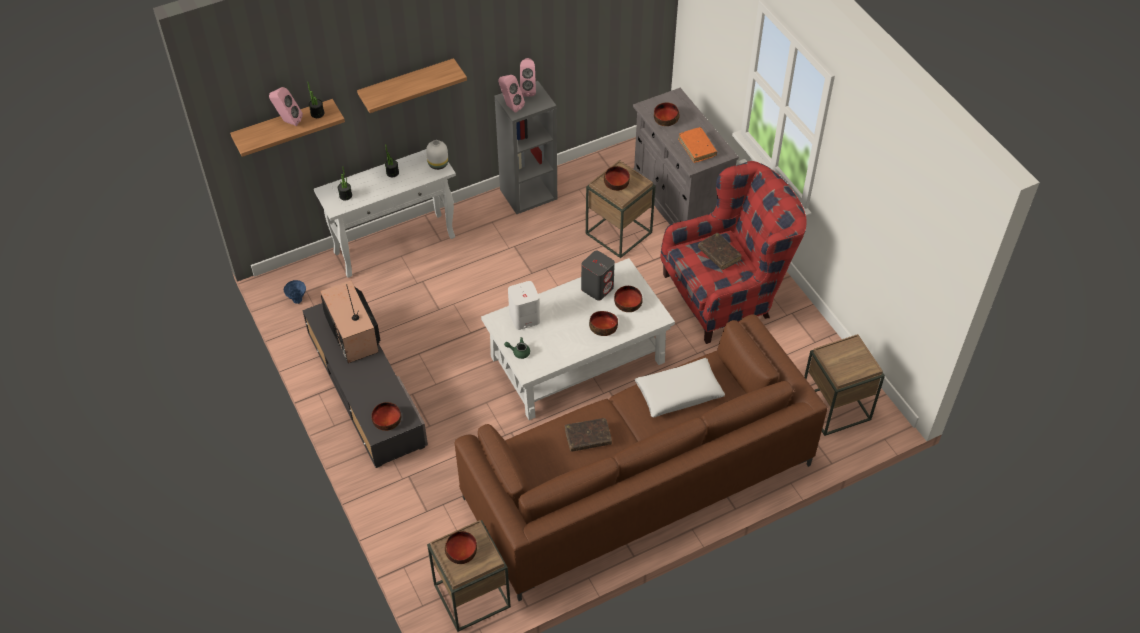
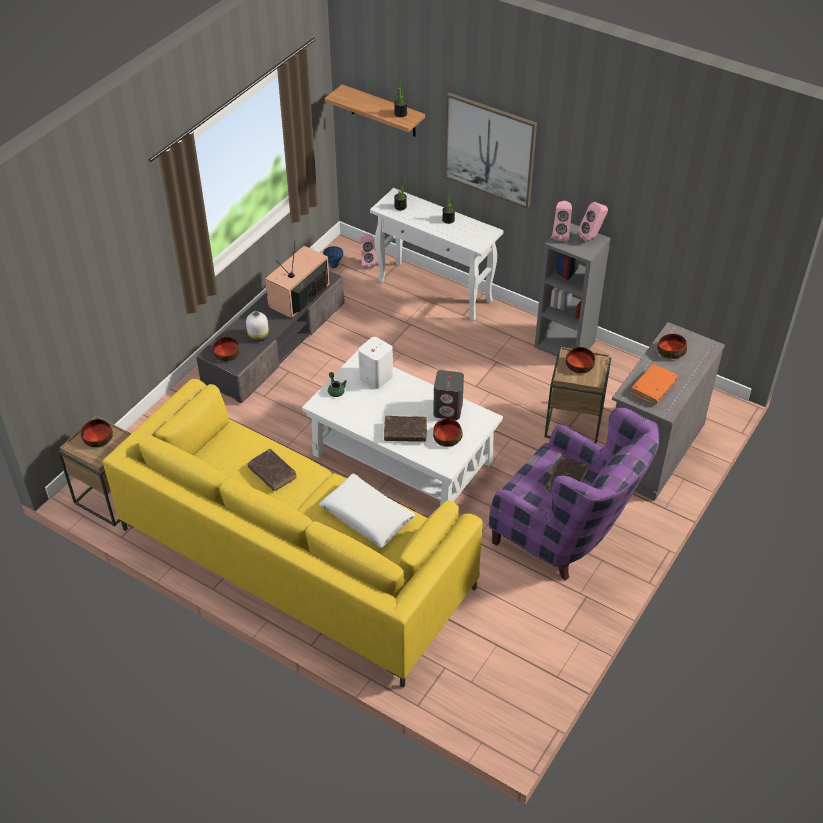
camera: 60 degrees right, 5 degrees down
pink speaker [269,87,303,126] -> pink speaker moved to [360,233,376,268]
shelf [357,58,467,113] -> picture [445,92,537,209]
white vase [426,140,448,170] -> white vase moved to [246,311,269,341]
brown sofa [455,314,828,601] -> yellow sofa [103,379,483,688]
bowl [589,311,618,336] -> brown book [384,416,427,442]
red armchair [661,161,807,344] -> purple armchair [489,407,660,580]
brown side table [804,334,885,436] -> none

